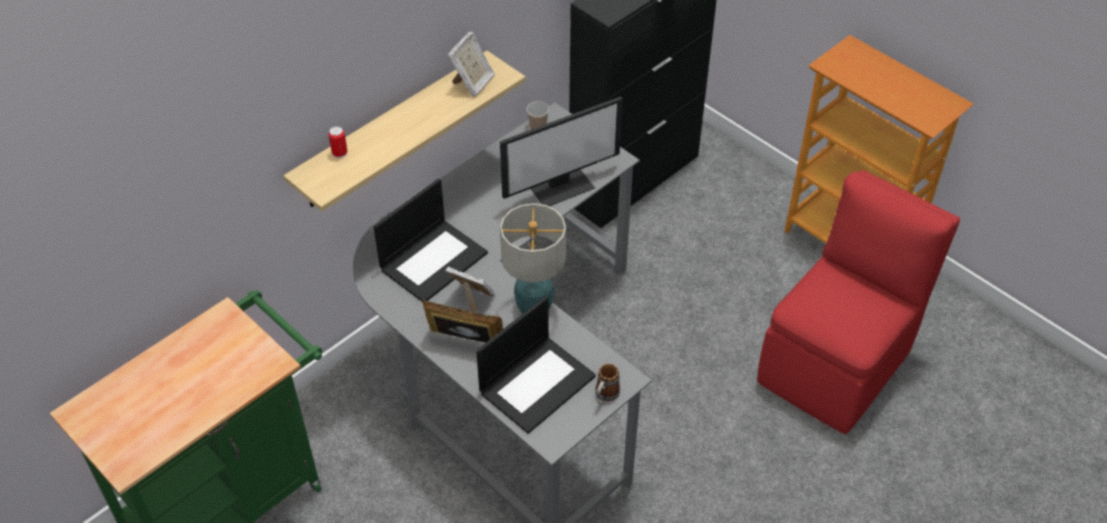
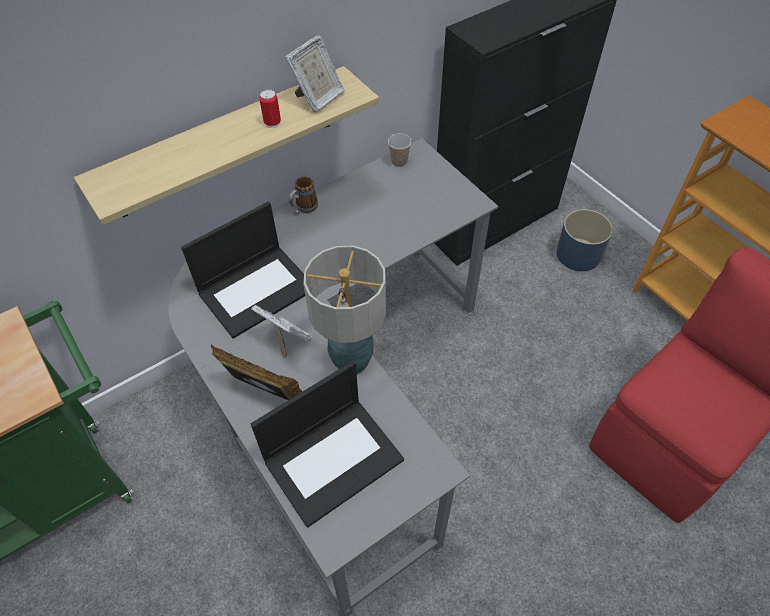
camera: 10 degrees right, 5 degrees up
can [329,126,347,158] -> can moved to [259,89,281,128]
monitor [500,96,623,206] -> none
mug [595,363,620,404] -> mug moved to [289,176,318,214]
none -> blue planter [557,209,613,271]

